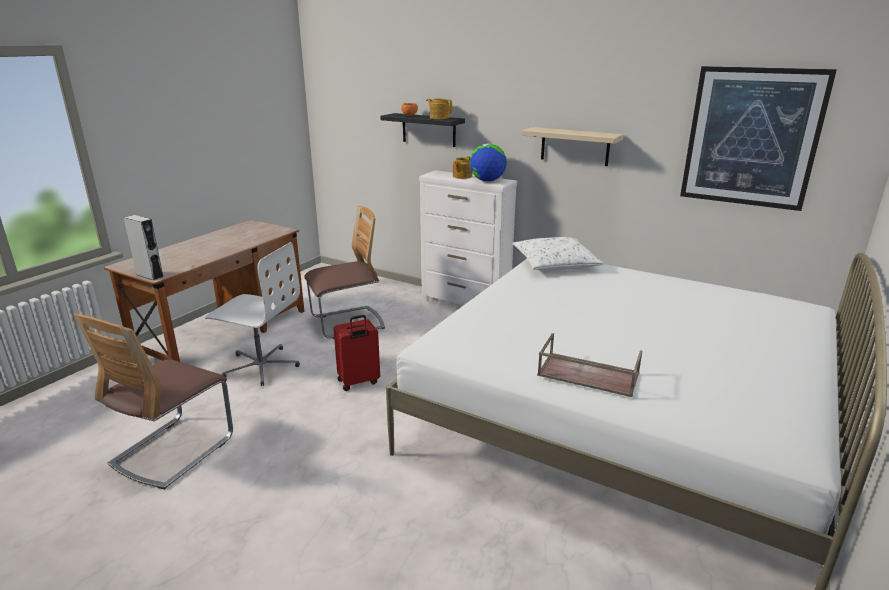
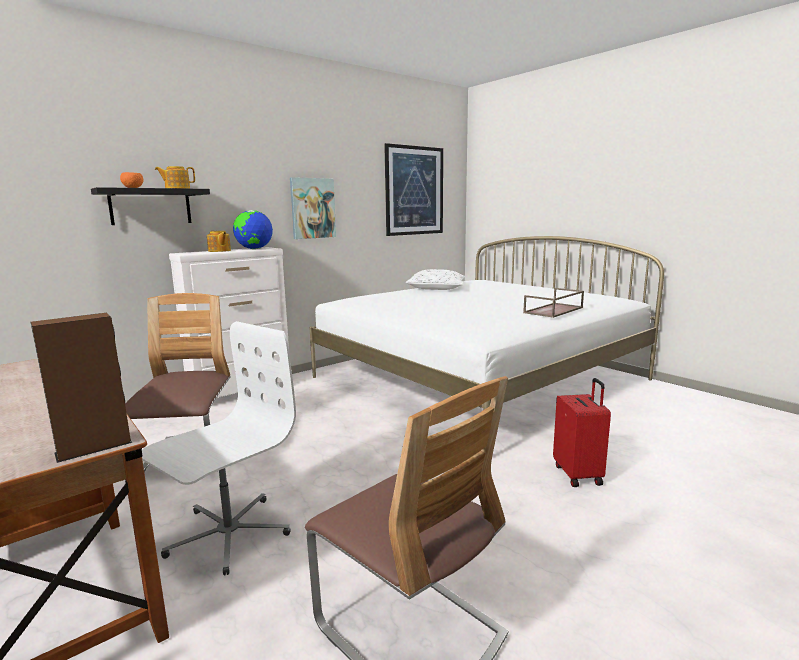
camera: 70 degrees left, 10 degrees down
grey speaker [123,215,163,281] -> brown speaker [31,313,132,463]
red suitcase [333,315,380,391] -> red suitcase moved to [553,378,611,487]
white pillow [512,237,604,271] -> white pillow moved to [406,269,465,290]
beige shelf [521,127,624,166] -> picture [290,177,336,239]

